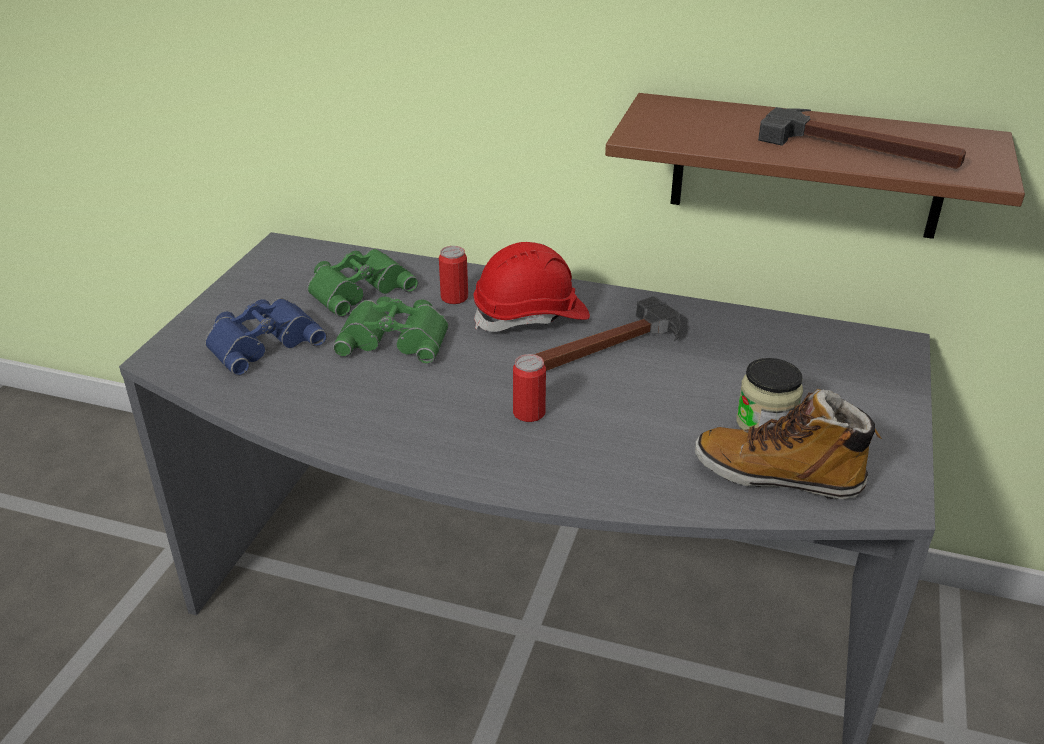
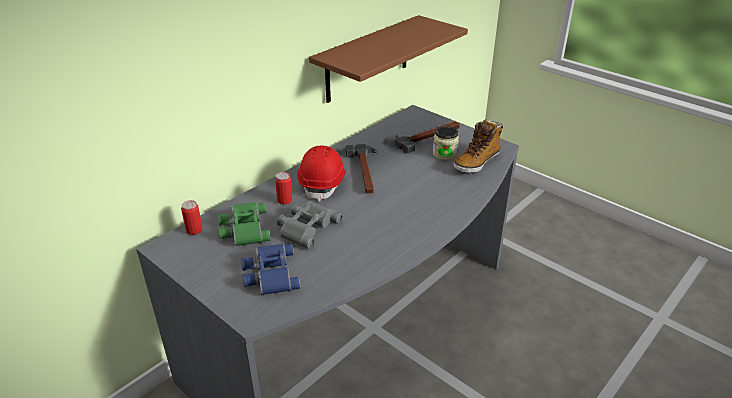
camera: 65 degrees left, 0 degrees up
green binoculars [333,296,449,364] -> grey binoculars [277,201,342,249]
can [513,354,546,422] -> can moved to [181,200,203,235]
hammer [758,107,966,169] -> hammer moved to [395,121,460,154]

